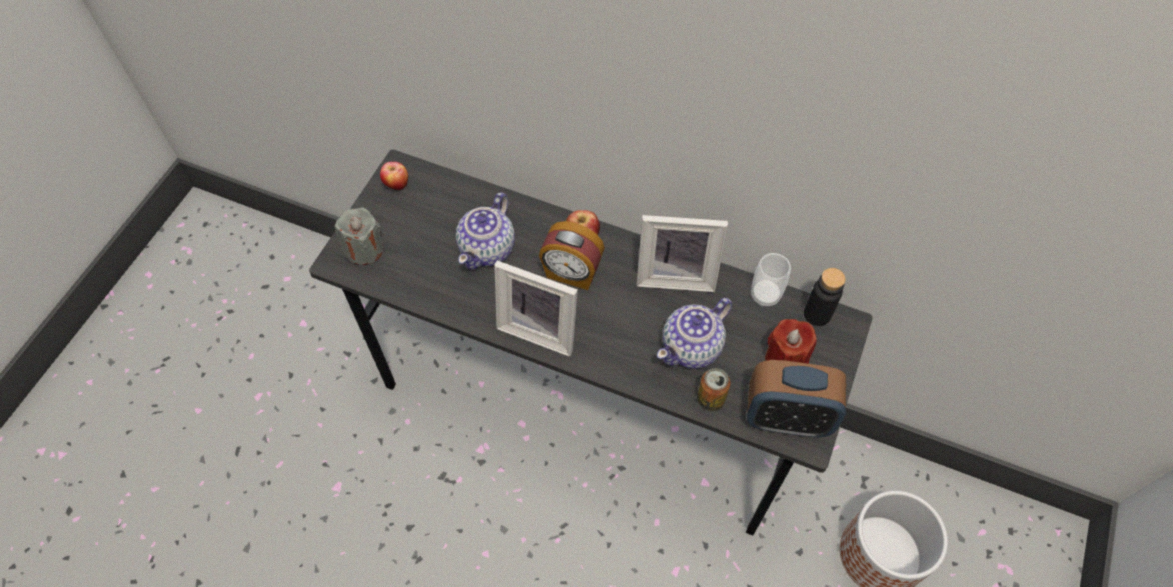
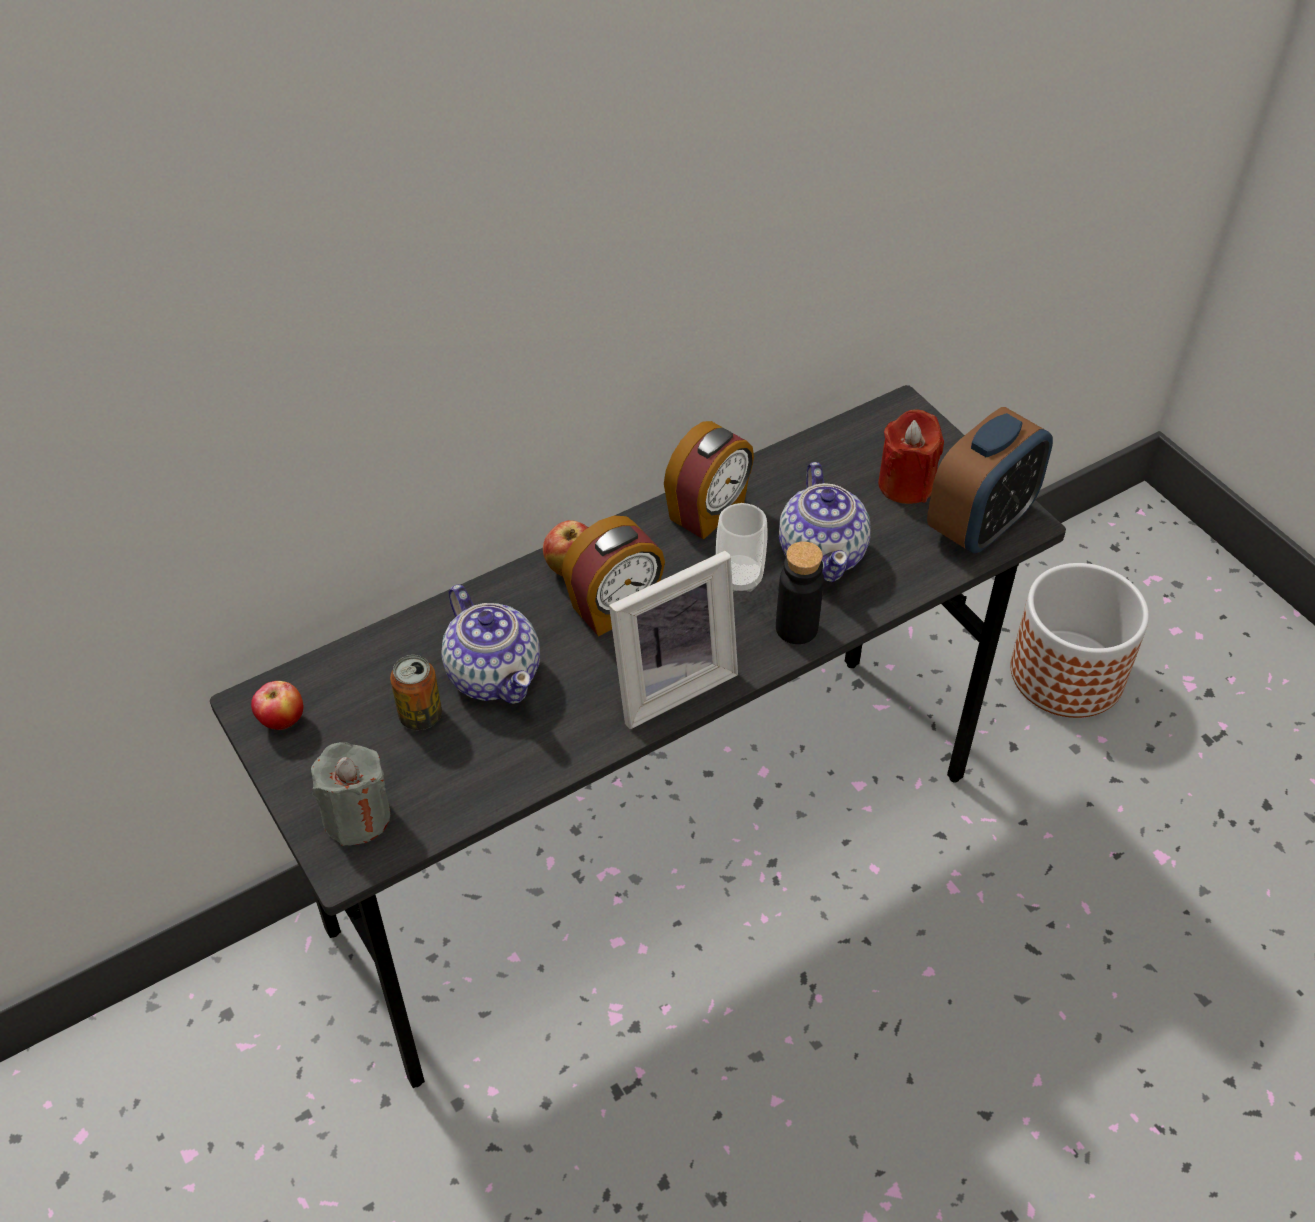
camera: 55 degrees left, 10 degrees down
picture frame [636,215,728,292] -> alarm clock [664,421,754,540]
can [697,368,730,411] -> can moved to [390,655,442,730]
cup [751,253,791,306] -> cup moved to [716,503,768,592]
black bottle [804,268,846,326] -> black bottle moved to [776,541,824,644]

